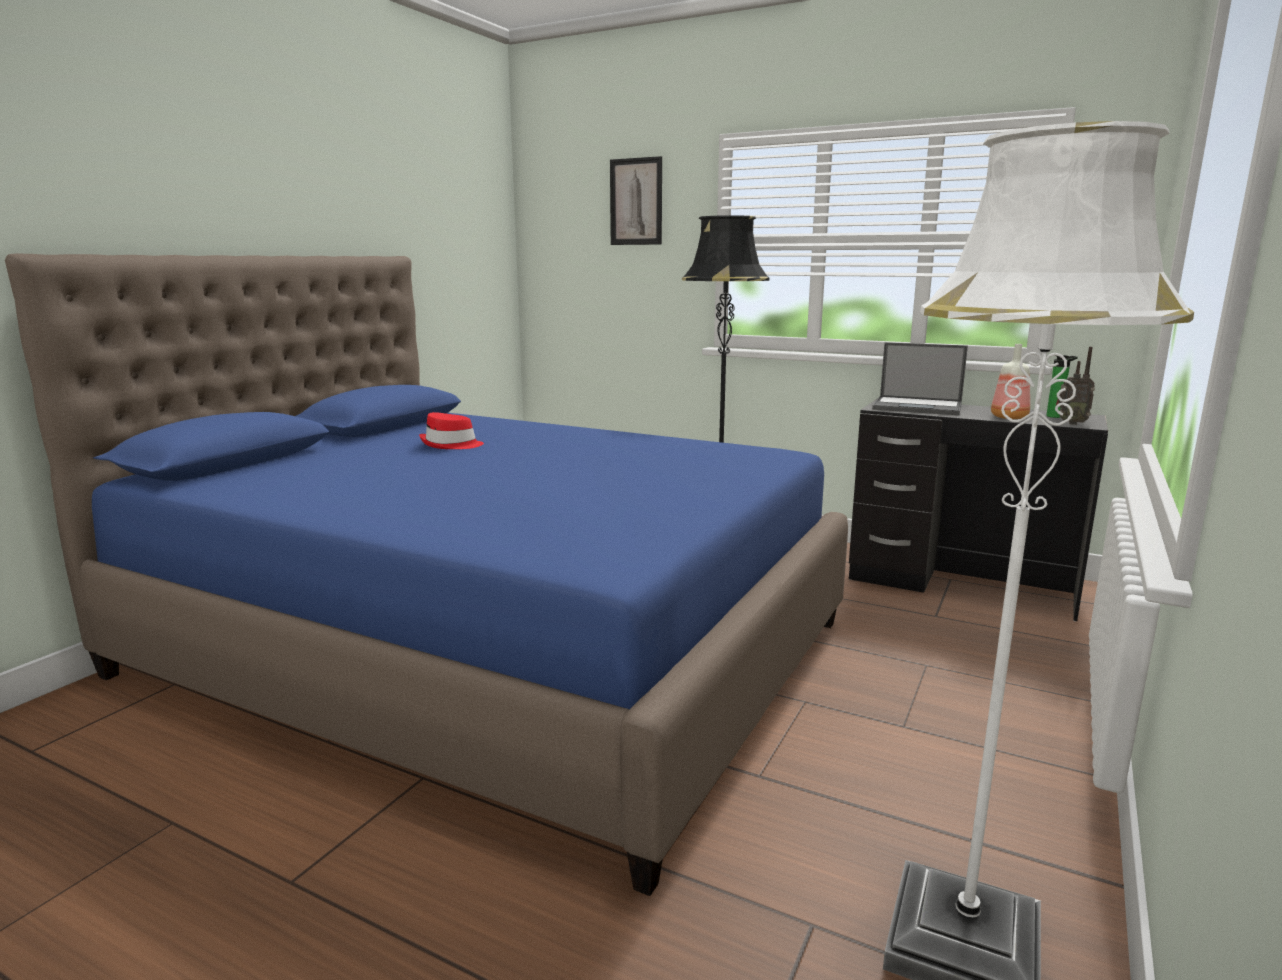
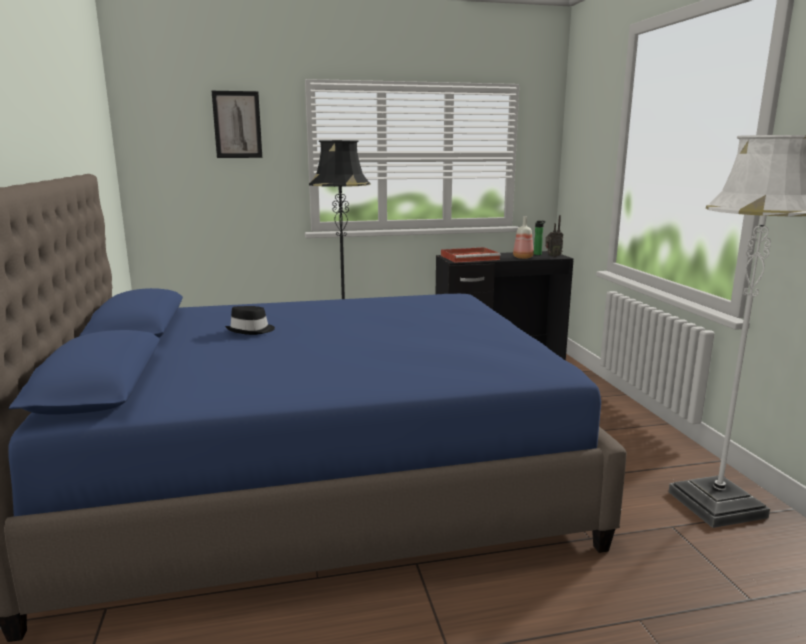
camera: 40 degrees left, 0 degrees up
red hat [419,412,484,449] -> black hat [225,306,275,335]
laptop [872,342,968,415] -> red tray [441,247,501,263]

